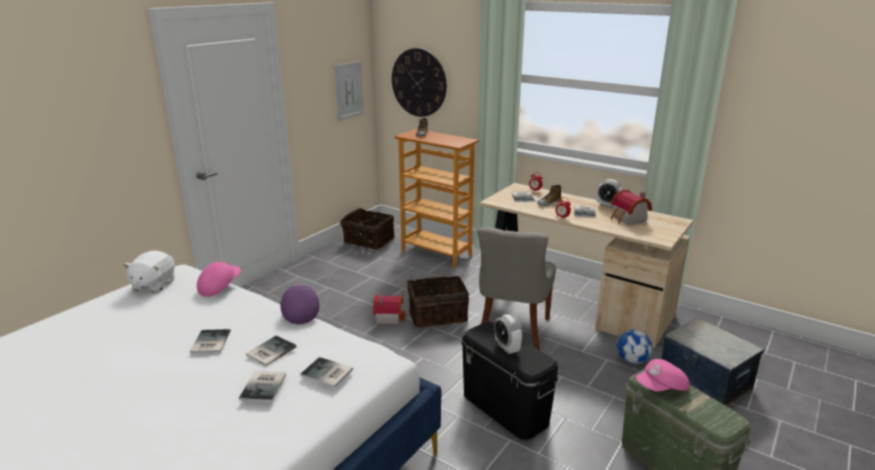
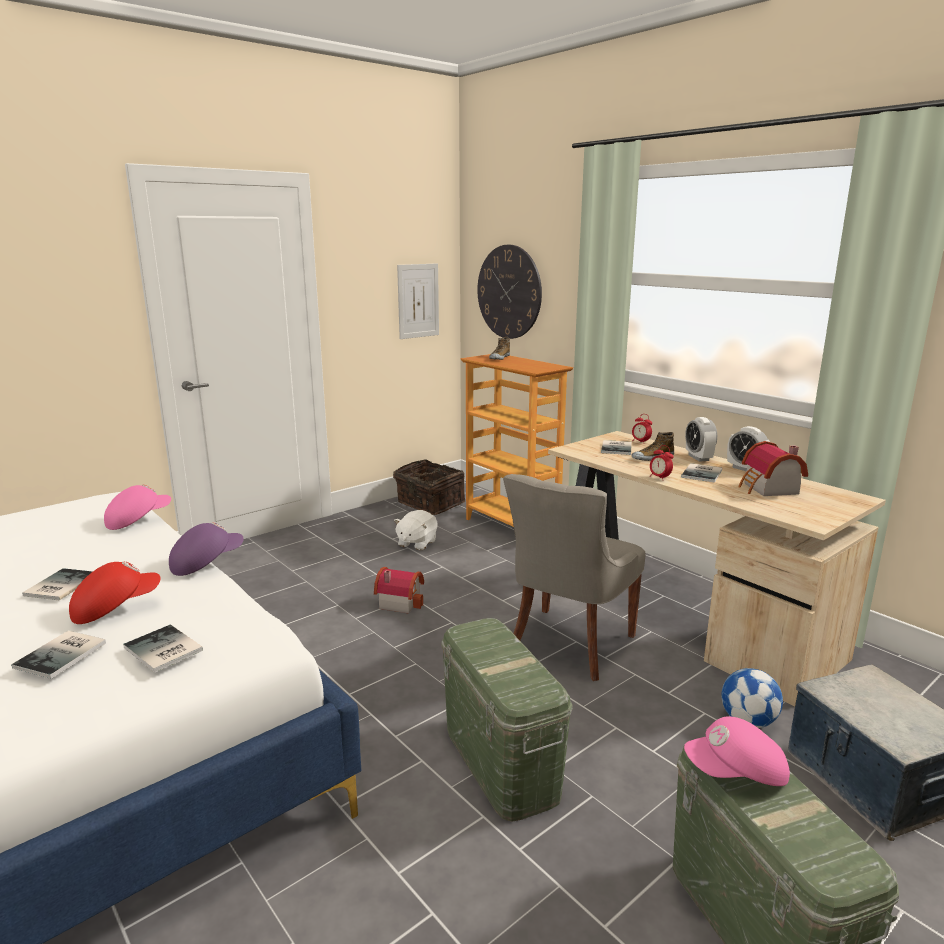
camera: 15 degrees right, 5 degrees down
white plush toy [123,250,175,292] -> white plush toy moved to [394,510,438,551]
book [246,336,297,366] -> red cap [69,561,161,624]
purple cap [280,284,319,324] -> purple cap turned 45 degrees clockwise [169,522,244,576]
basket [407,276,469,328] -> none
black storage box [462,322,559,440] -> green storage box [441,618,573,822]
alarm clock [494,314,522,354] -> alarm clock moved to [685,417,717,462]

